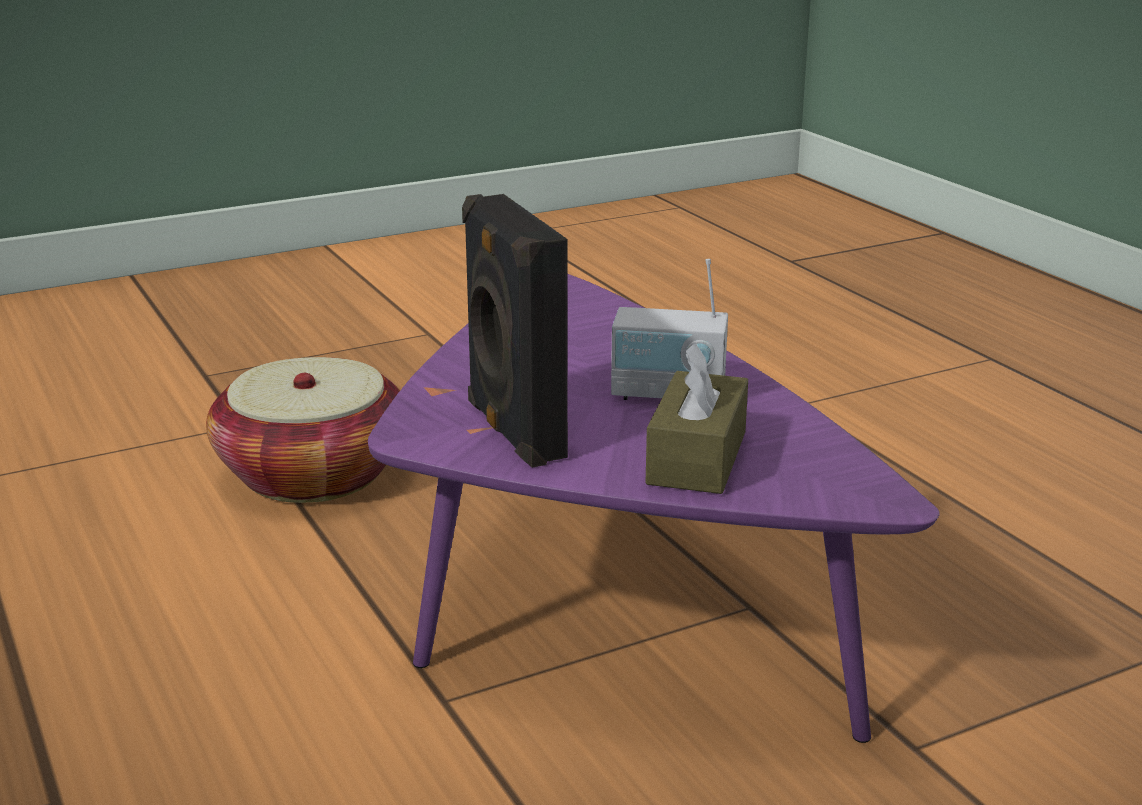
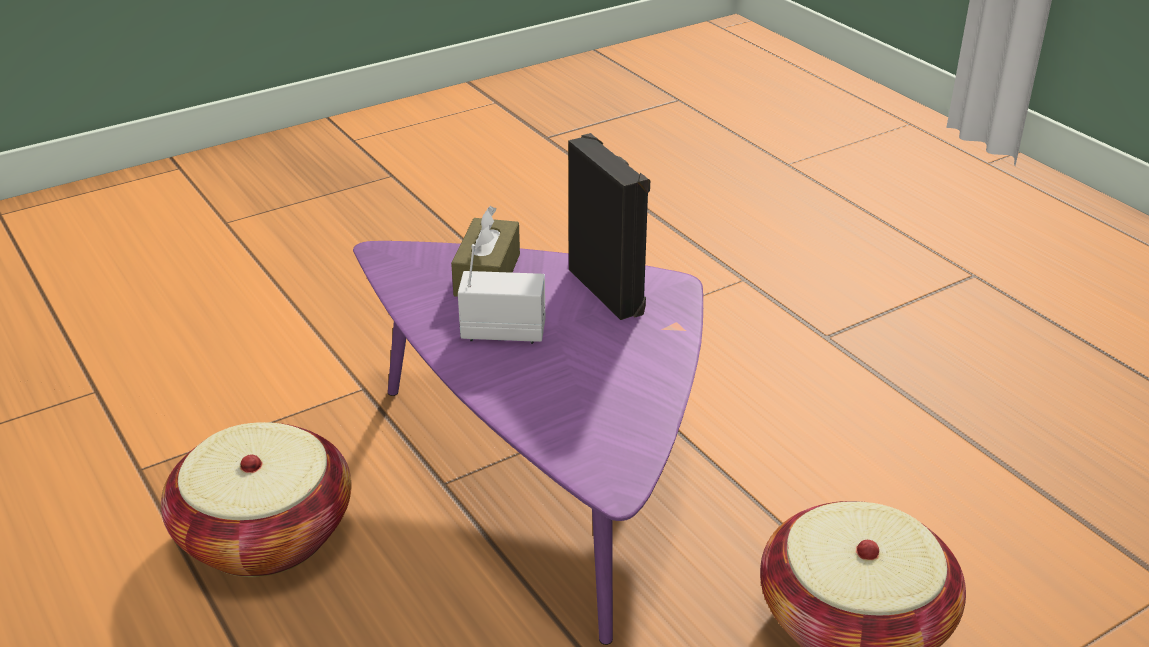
camera: 175 degrees right, 10 degrees up
none -> basket [161,422,351,577]

